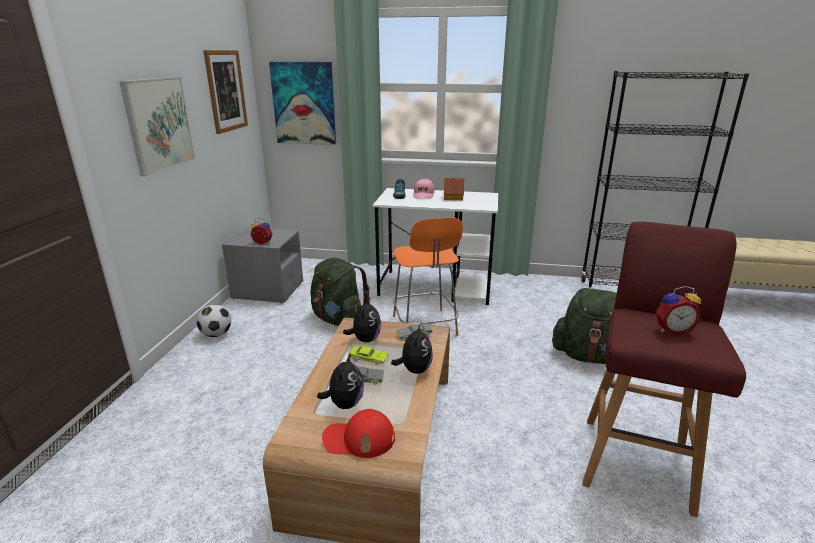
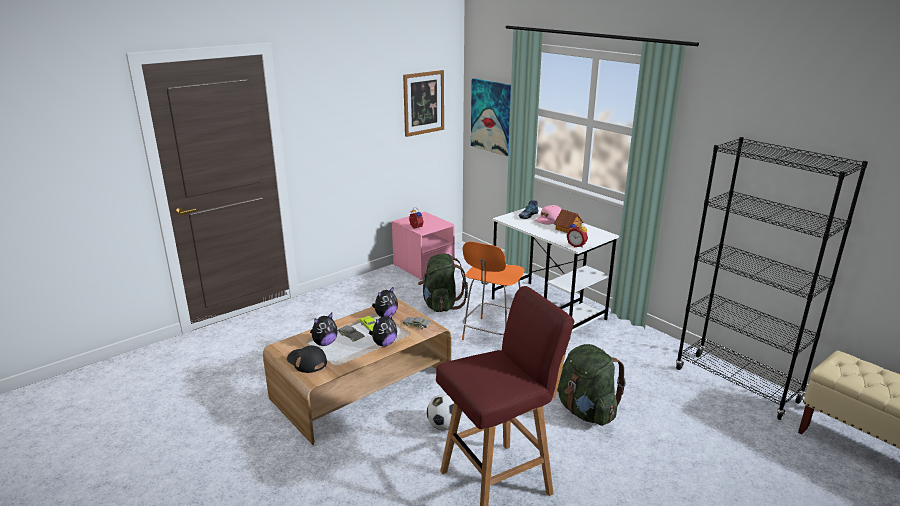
camera: 40 degrees right, 0 degrees up
picture [119,77,195,176] -> none
football [196,304,231,337] -> football moved to [427,394,462,430]
grey nightstand [222,227,303,304] -> pink nightstand [392,212,455,280]
red cap [322,409,395,458] -> black cap [287,345,327,373]
alarm clock [656,286,701,336] -> alarm clock moved to [567,221,588,248]

